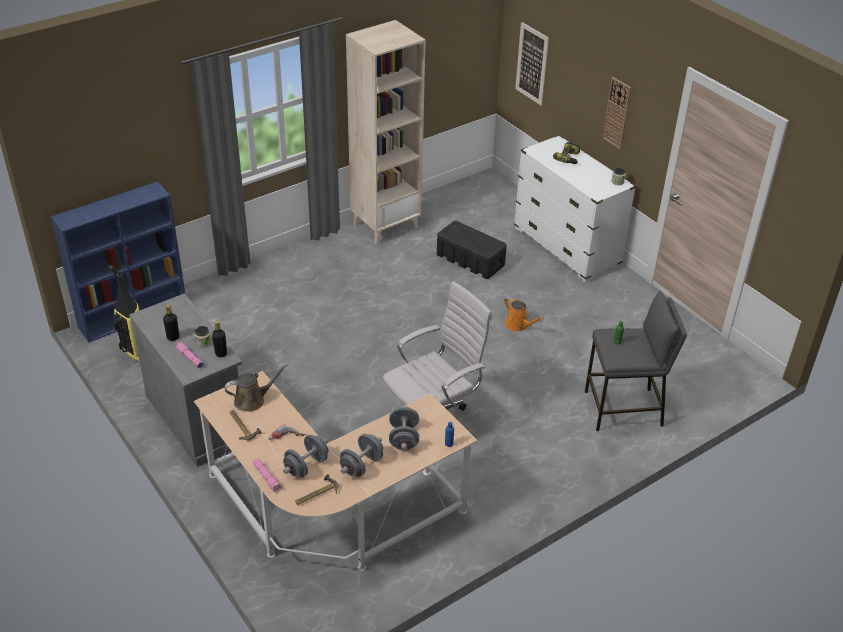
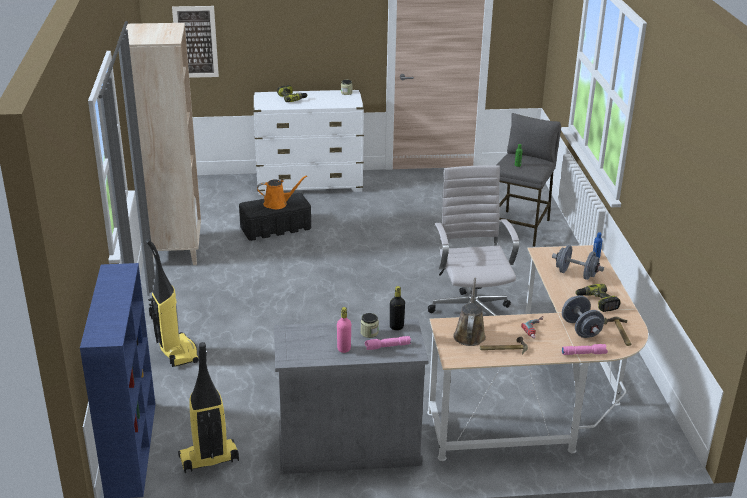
camera: 60 degrees left, 10 degrees down
black bottle [163,305,179,341] -> pink bottle [337,307,351,353]
grey dumbbell [340,434,383,477] -> power drill [575,284,620,312]
orange watering can [504,297,544,332] -> orange watering can moved to [257,175,307,209]
wall clock [603,77,631,149] -> none
none -> vacuum cleaner [145,239,199,367]

